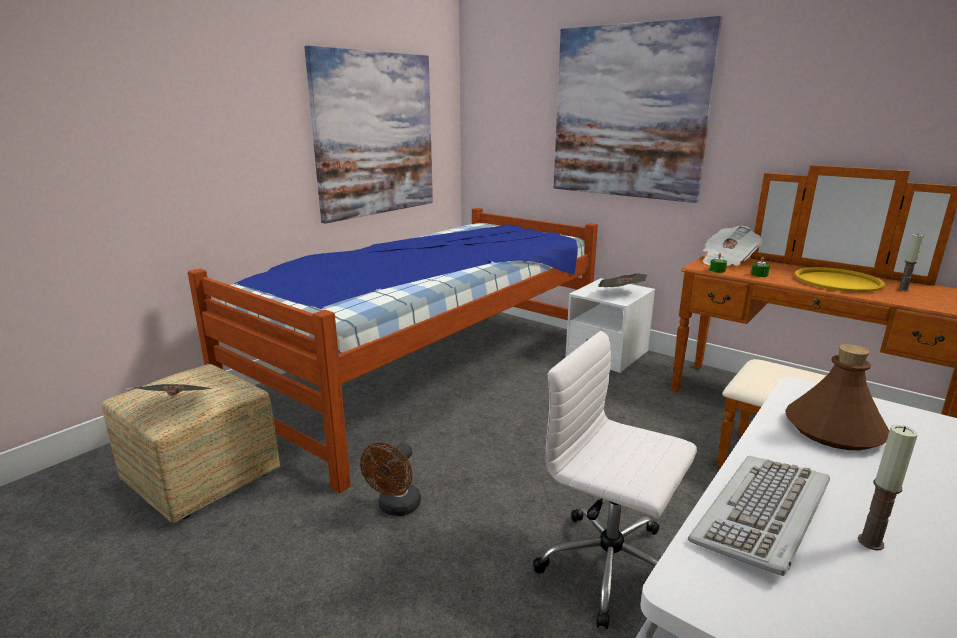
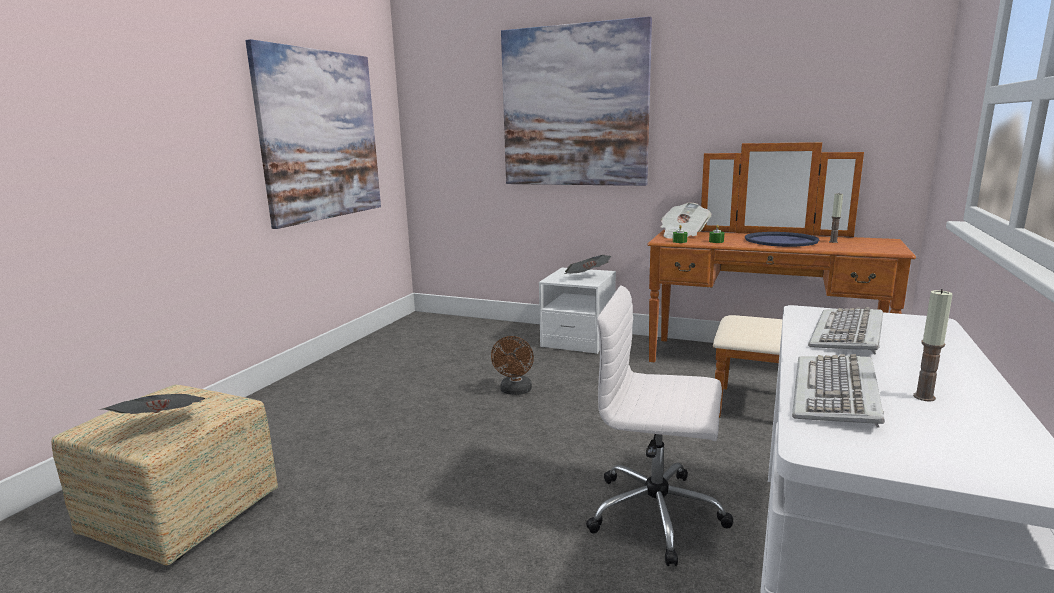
camera: 15 degrees left, 5 degrees down
bed [188,208,598,493] -> none
brown fan [360,442,421,516] -> brown fan moved to [491,336,534,395]
brown bottle [785,344,889,450] -> keyboard [808,307,883,354]
yellow tray [795,267,885,292] -> blue tray [745,232,820,247]

